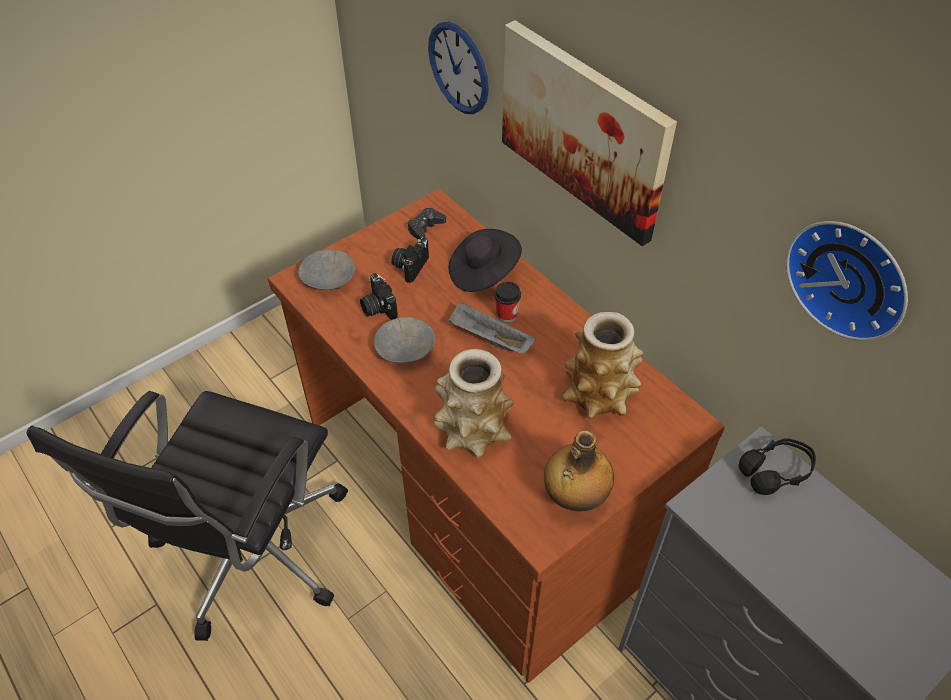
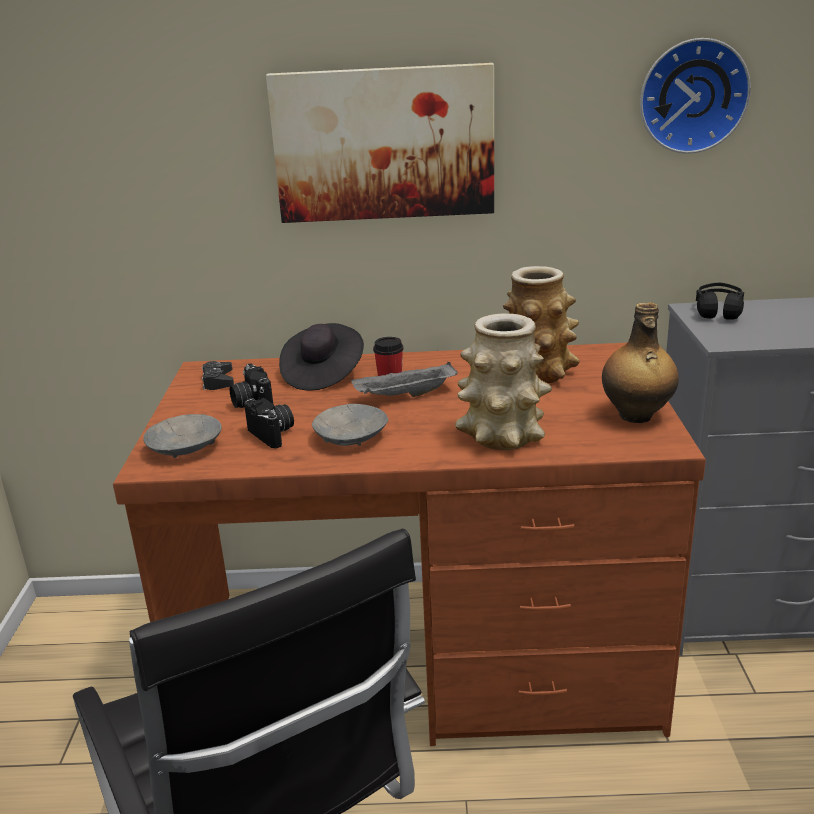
camera: 50 degrees left, 25 degrees down
camera [360,273,398,320] -> camera turned 135 degrees counterclockwise [244,398,294,448]
wall clock [428,22,489,114] -> none

